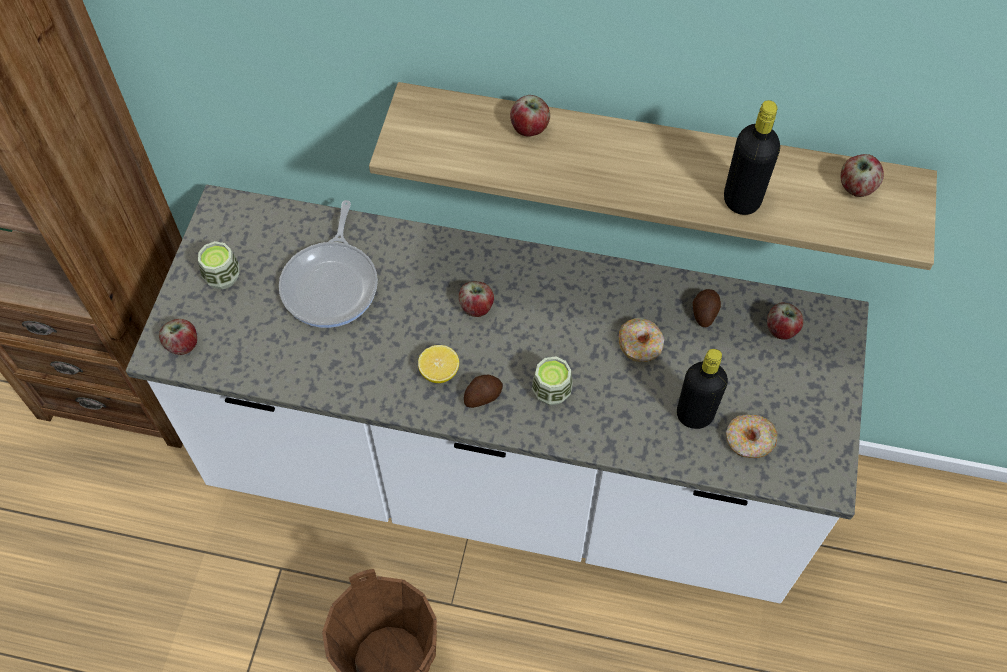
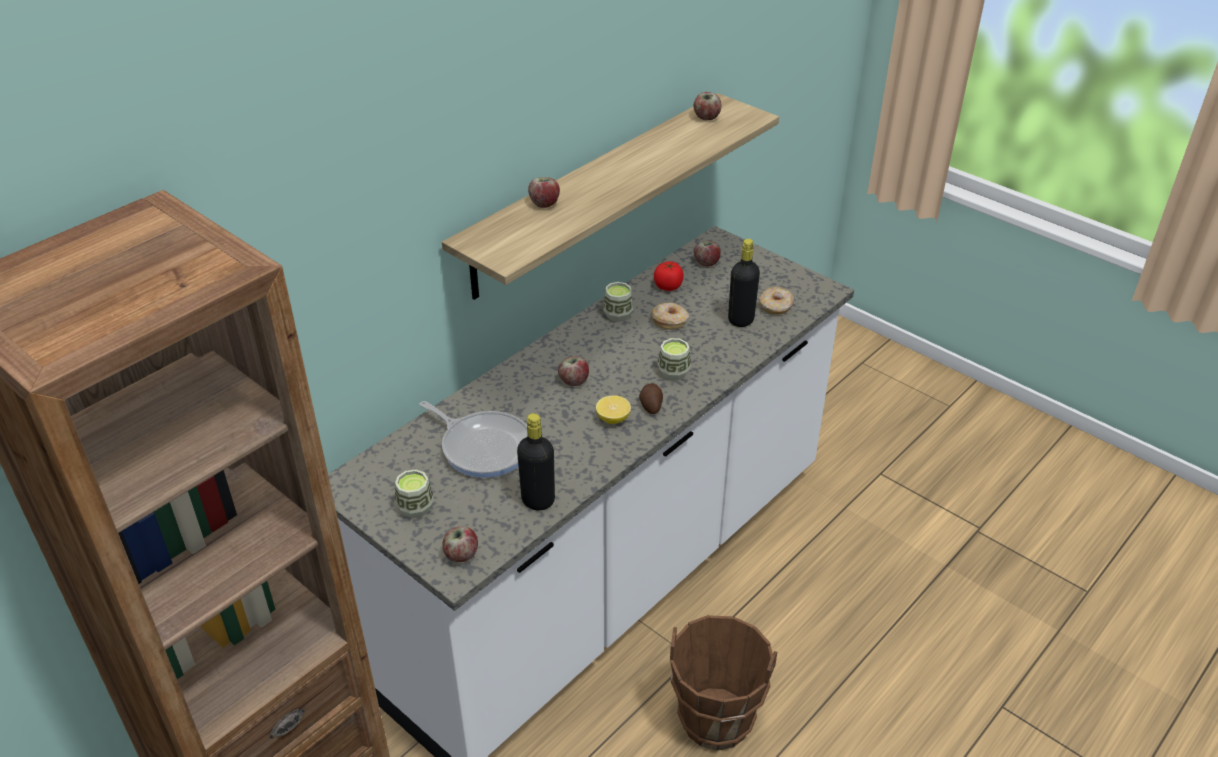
camera: 60 degrees left, 20 degrees down
potato [693,289,721,327] -> tomato [654,261,684,291]
black bottle [724,100,780,215] -> black bottle moved to [517,413,555,510]
none -> cup [603,282,633,322]

